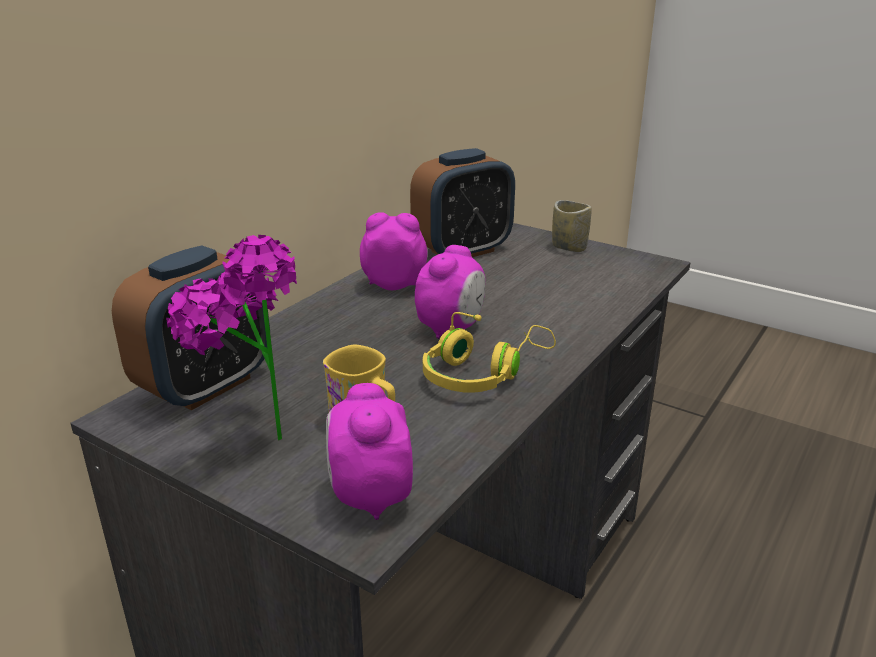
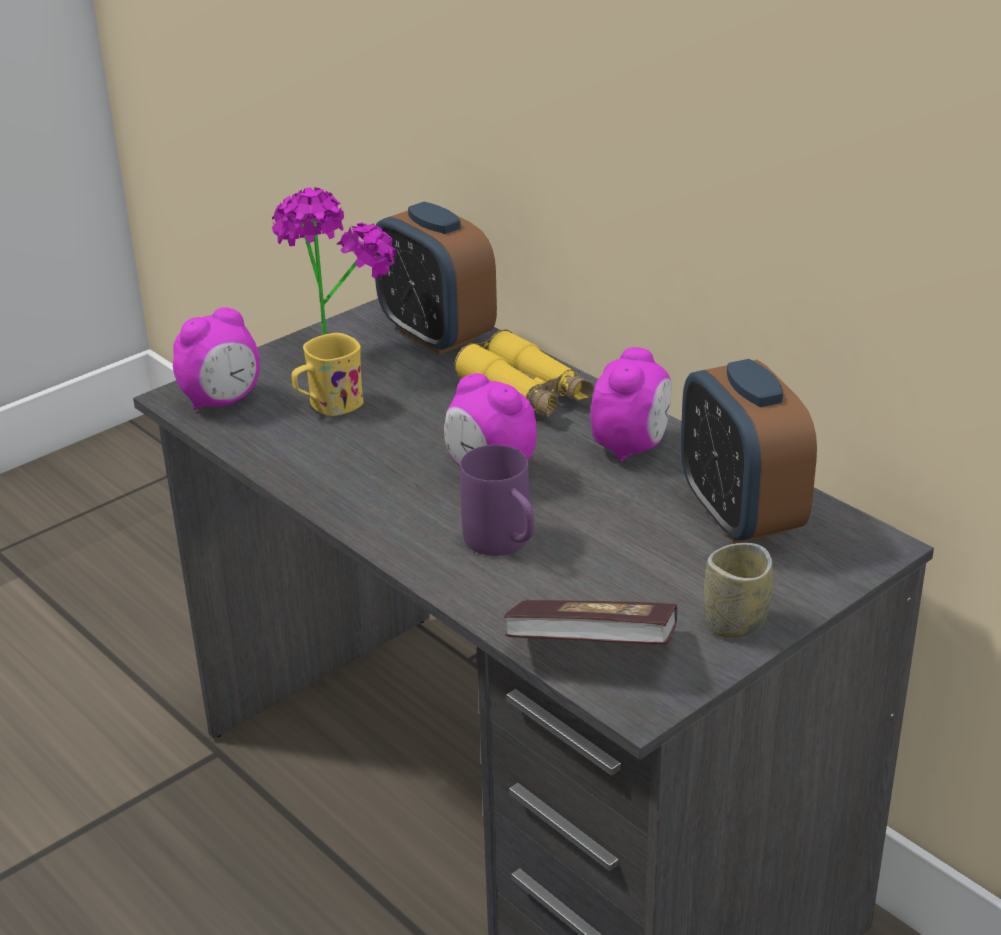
camera: 105 degrees right, 5 degrees up
alarm clock [326,383,413,520] -> alarm clock turned 135 degrees clockwise [173,308,260,410]
yellow headphones [423,312,556,393] -> none
none -> yellow binoculars [454,330,594,417]
none -> purple mug [460,445,534,556]
none -> book [504,600,677,644]

